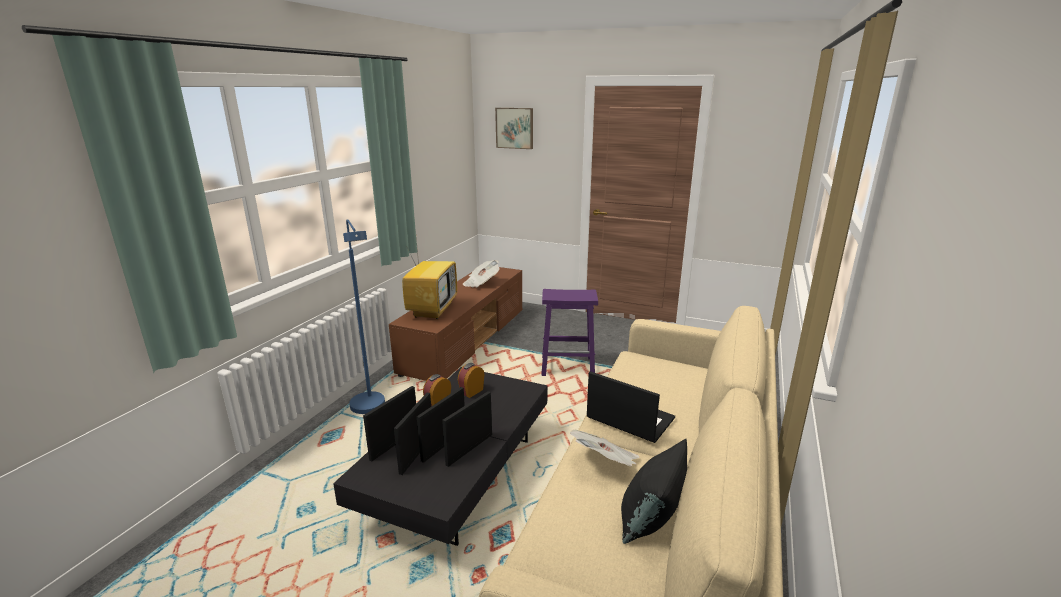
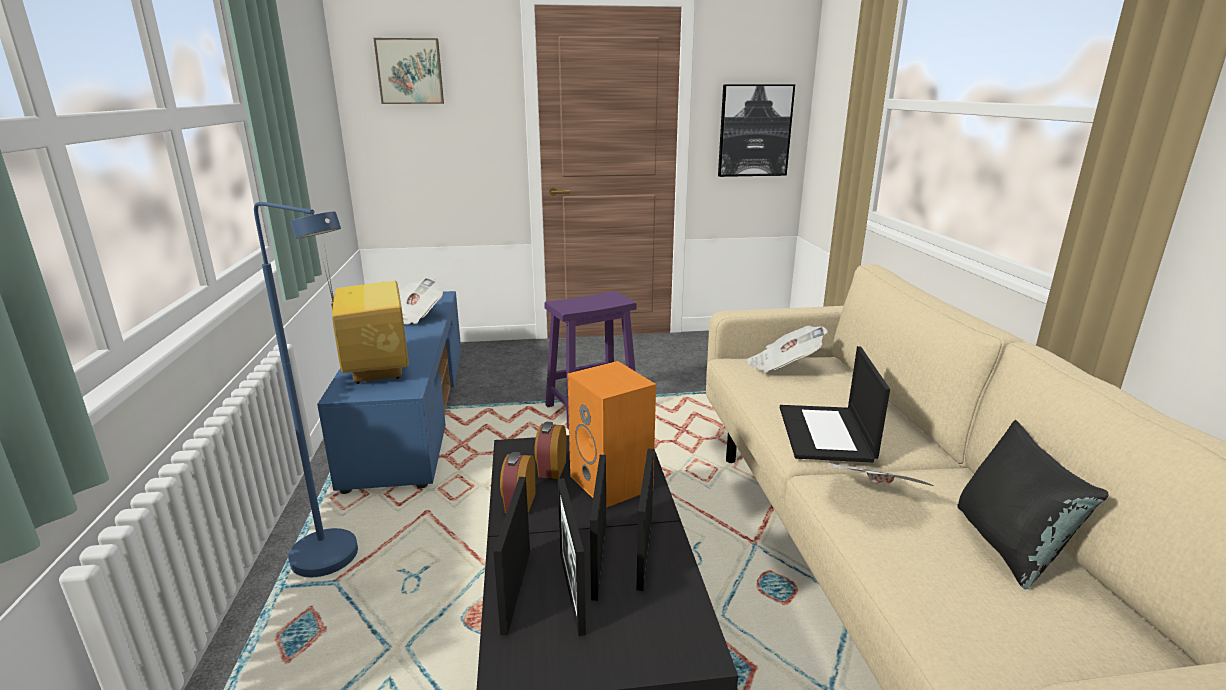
camera: 30 degrees left, 0 degrees up
brown tv stand [389,267,522,381] -> blue tv stand [317,291,461,494]
laptop [587,371,675,443] -> laptop turned 90 degrees counterclockwise [780,346,890,462]
none -> orange speaker [567,361,656,508]
none -> picture [718,84,795,177]
none -> newspaper [746,326,828,373]

